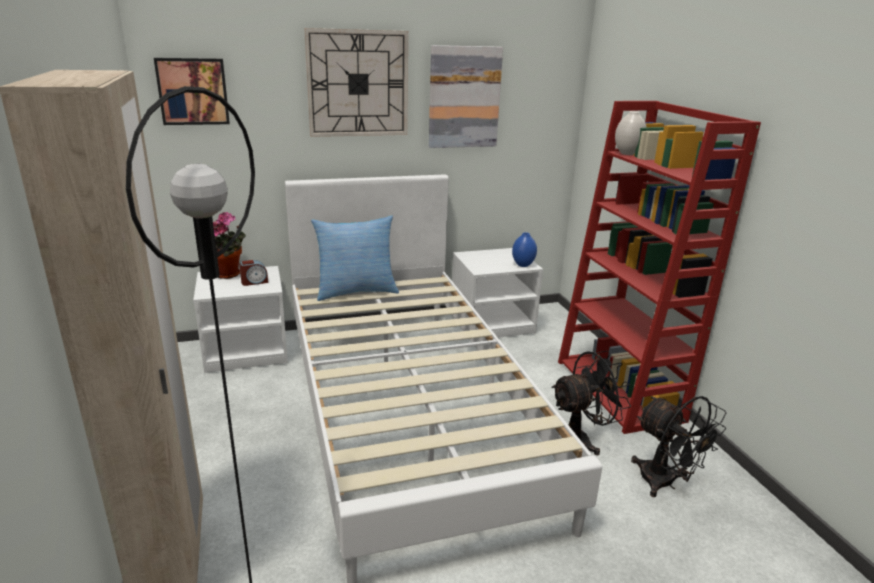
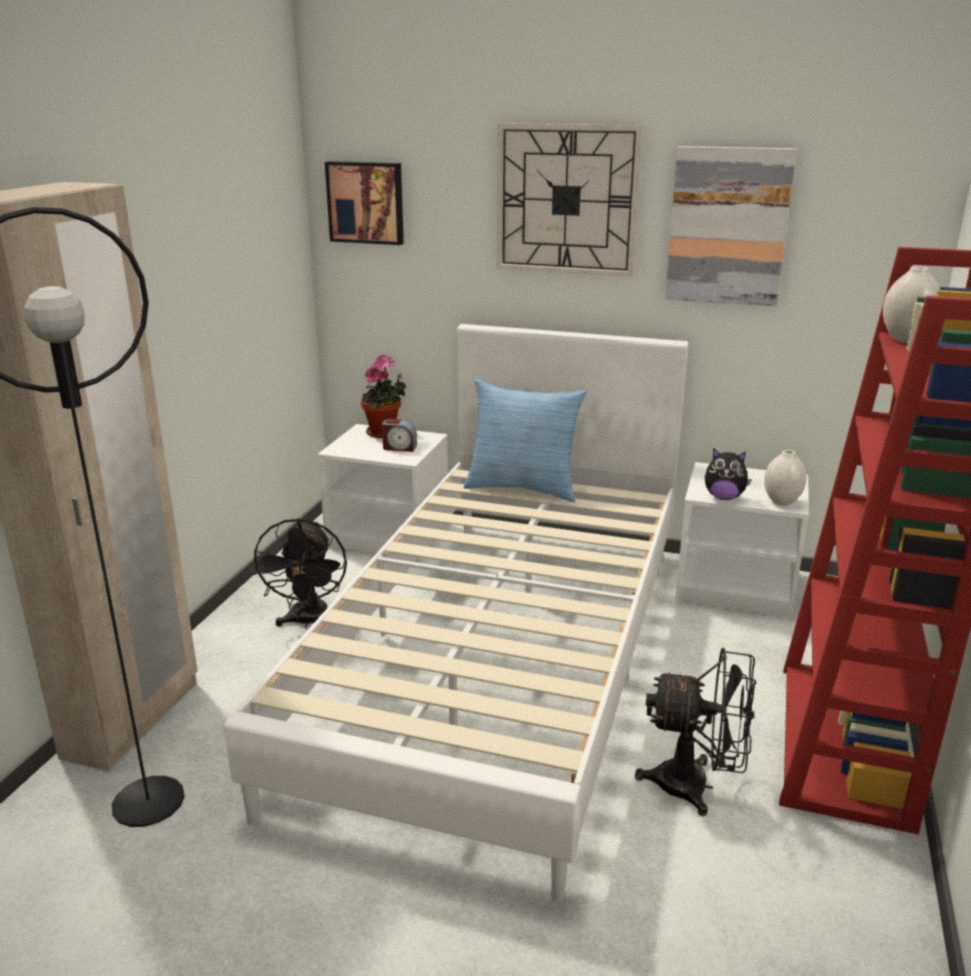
camera: 35 degrees right, 0 degrees up
blue vase [512,232,537,267] -> white vase [764,450,807,506]
black fan [631,396,726,497] -> black fan moved to [251,518,347,628]
none -> plush toy [705,448,752,500]

